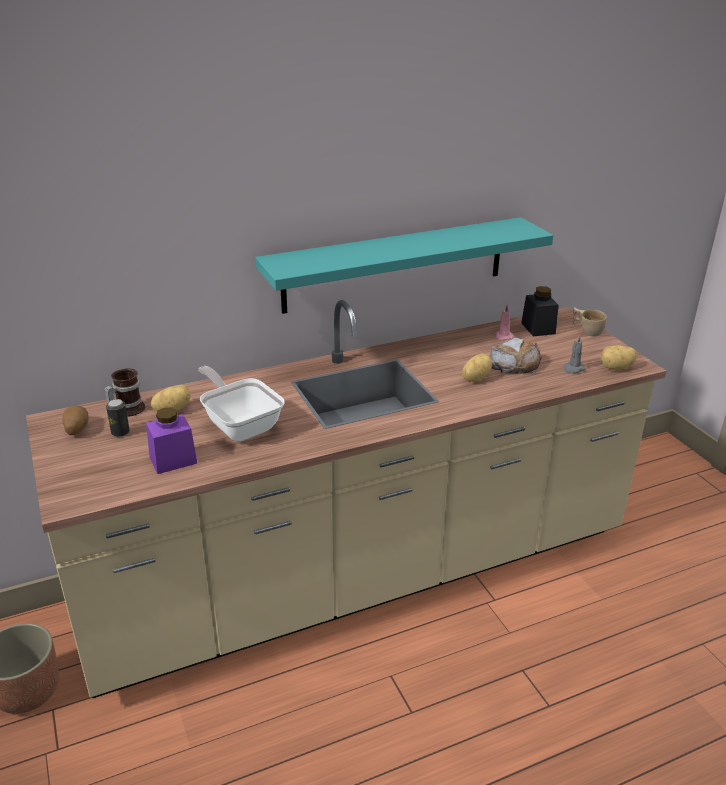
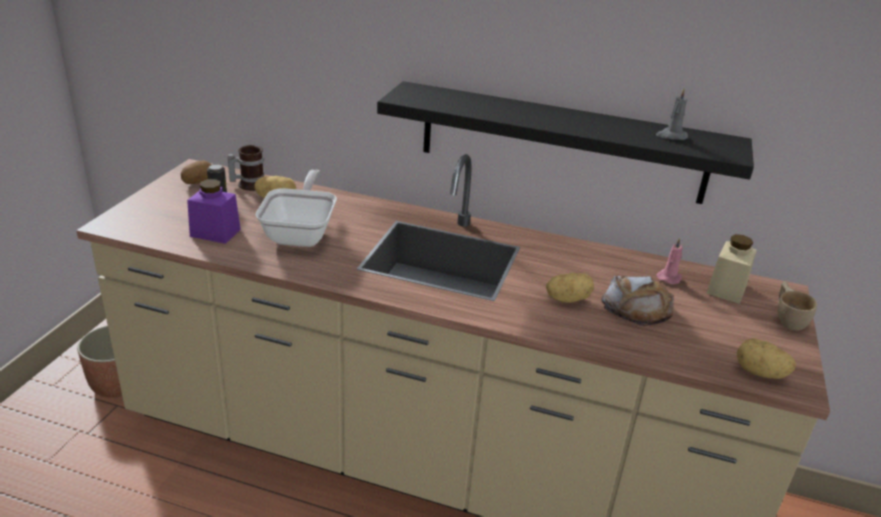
camera: 40 degrees right, 0 degrees up
turquoise shelf [255,217,553,314] -> black shelf [377,81,754,204]
black jar [521,286,559,336] -> beige jar [706,234,757,304]
grey candle [564,335,586,374] -> grey candle moved to [656,89,688,140]

